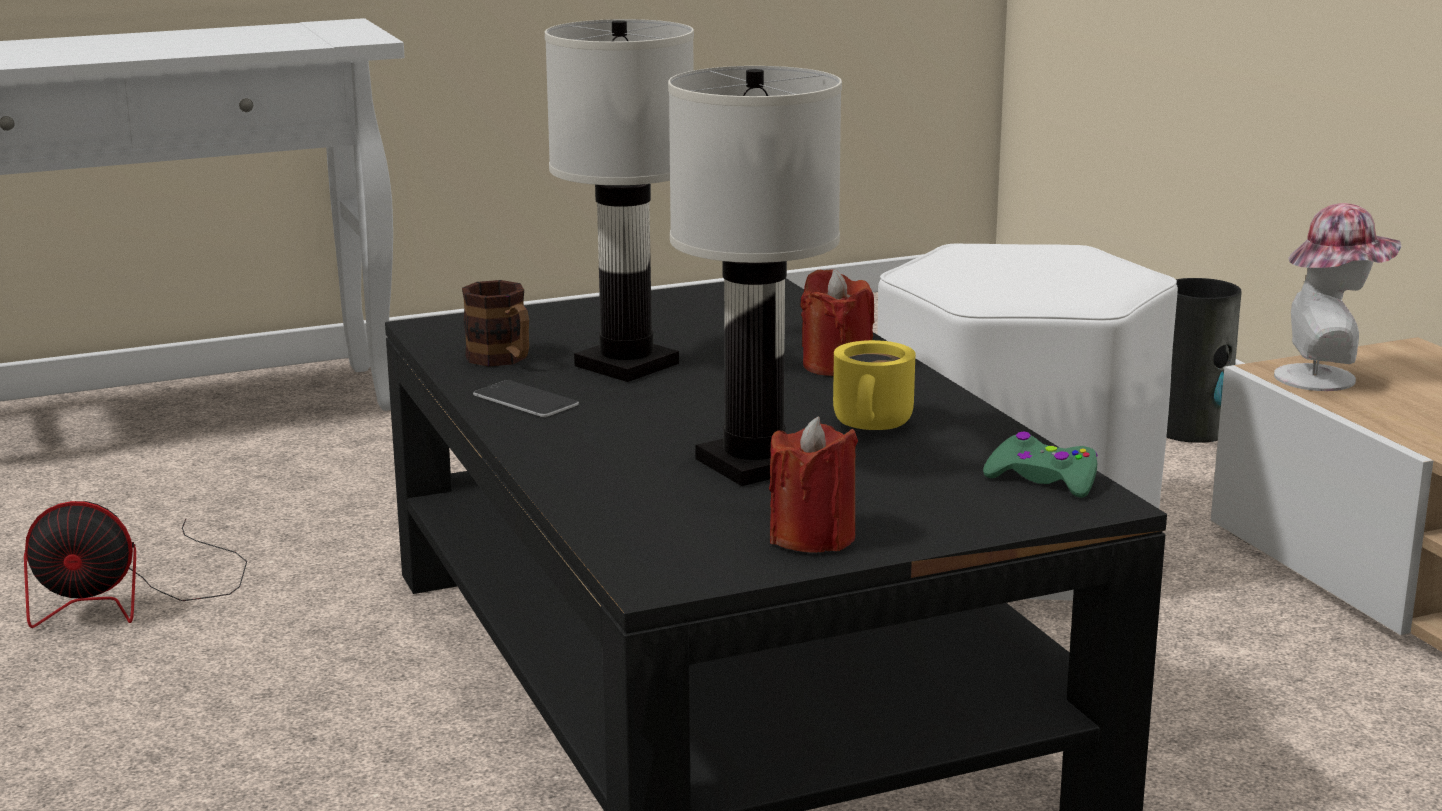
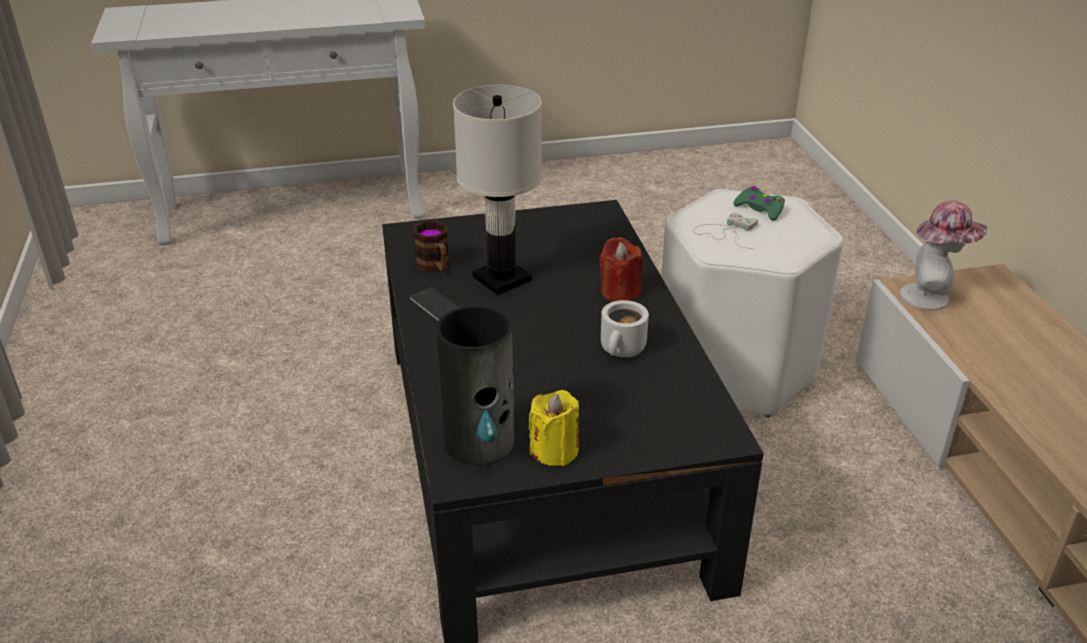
camera: 10 degrees right, 15 degrees up
fan [24,501,247,628] -> none
white table lamp [668,66,842,486] -> none
red candle [769,416,858,553] -> yellow candle [529,390,579,466]
yellow mug [833,340,915,430] -> white mug [601,300,649,358]
green game controller [983,431,1098,498] -> green game controller moved to [733,186,785,221]
vase [1166,278,1242,443] -> vase moved to [436,306,514,465]
none -> white game controller [693,213,758,248]

